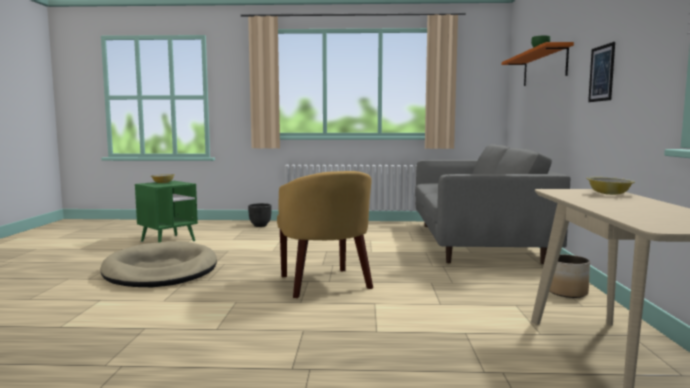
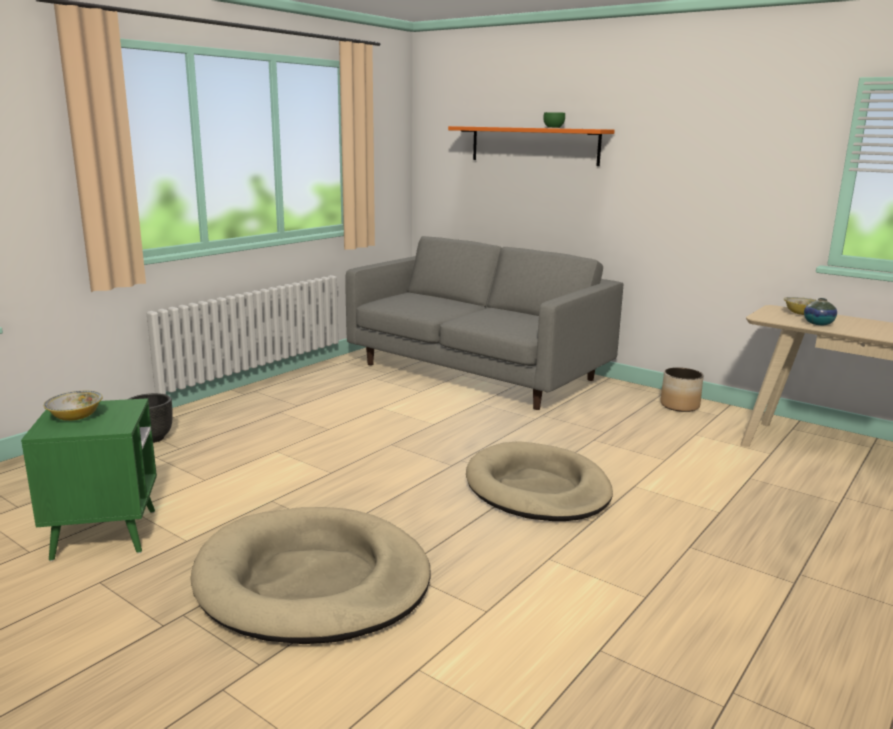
camera: 55 degrees left, 10 degrees up
yellow armchair [277,171,373,298] -> beige dog bed [466,441,613,521]
picture [588,42,615,102] -> none
none -> vase [804,298,837,325]

